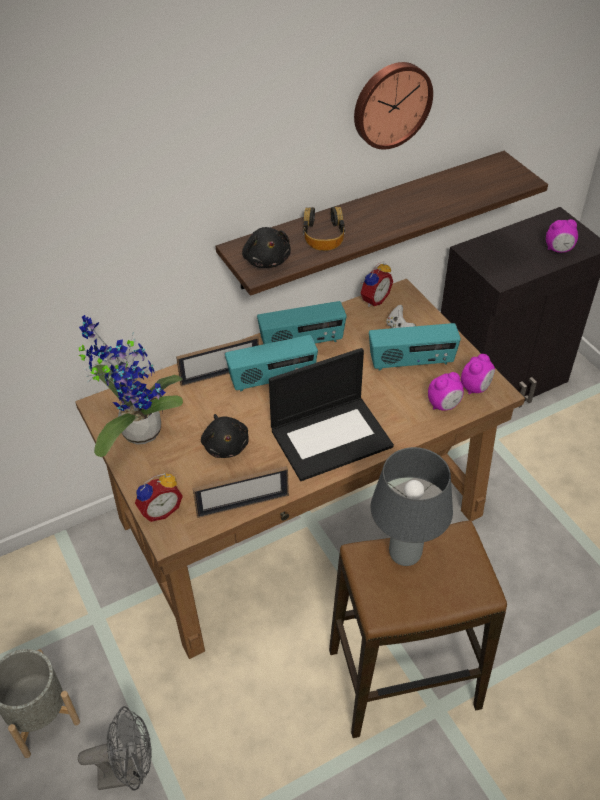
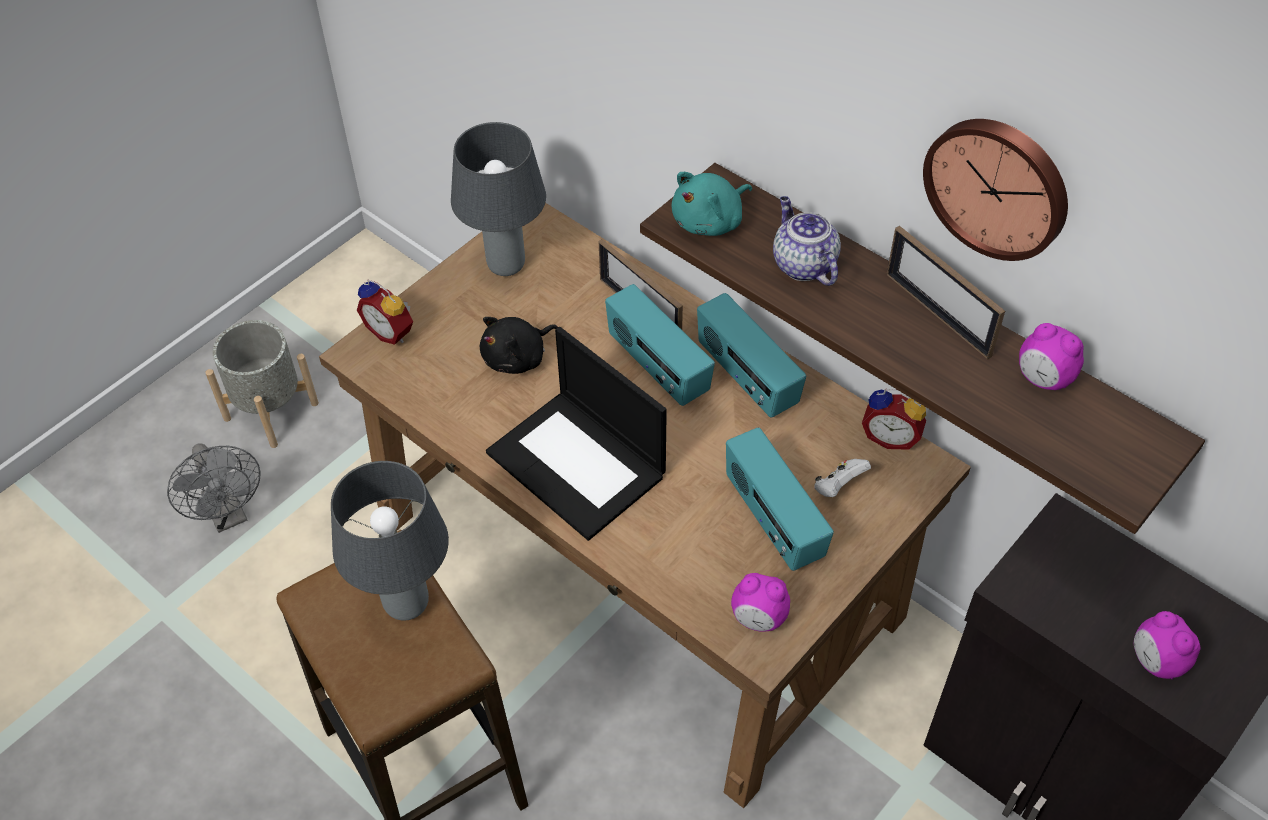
camera: 70 degrees right, 5 degrees up
potted plant [79,315,183,457] -> grey table lamp [451,122,546,276]
picture frame [193,466,289,518] -> picture frame moved to [886,226,1005,359]
black plush toy [242,227,291,268] -> turquoise plush toy [672,172,752,236]
headphones [303,207,345,251] -> teapot [773,196,841,286]
alarm clock [428,372,464,411] -> alarm clock moved to [1019,323,1084,390]

